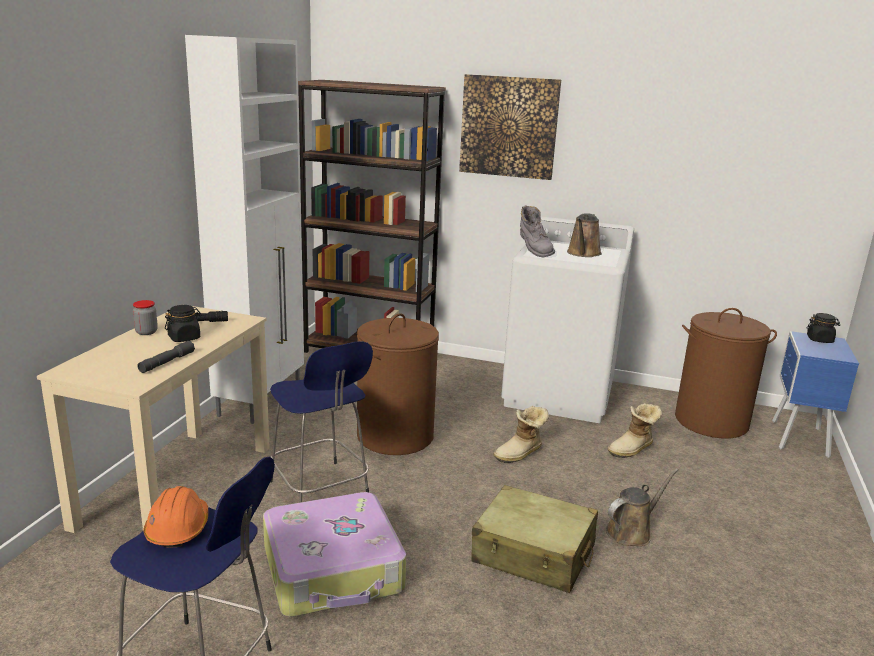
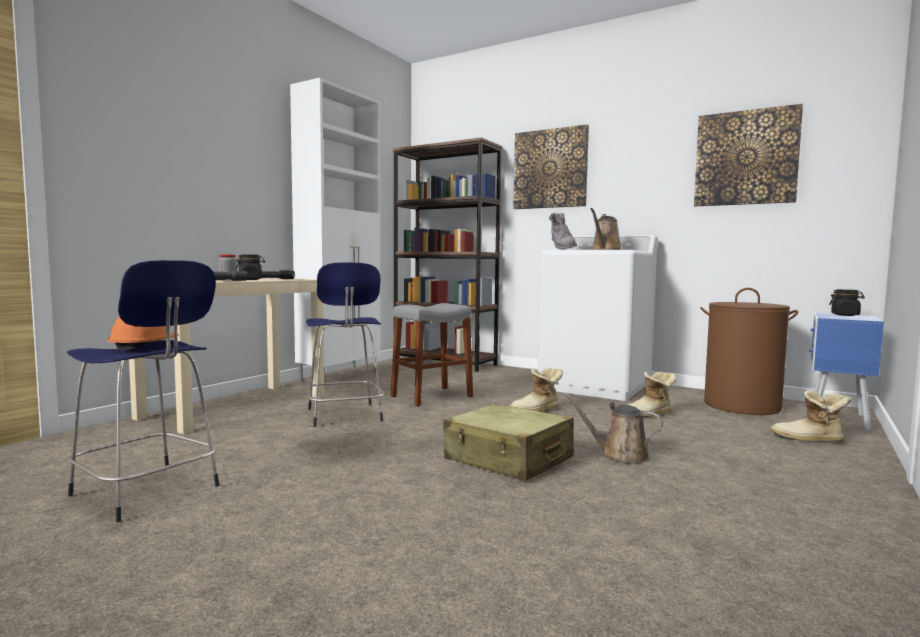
camera: 15 degrees right, 15 degrees down
suitcase [263,492,406,617] -> none
brown laundry basket [357,313,439,455] -> grey stool [391,303,473,407]
brown watering can [606,468,679,546] -> brown watering can turned 135 degrees counterclockwise [564,393,663,464]
none -> picture [694,104,803,206]
none -> boot [770,390,852,441]

